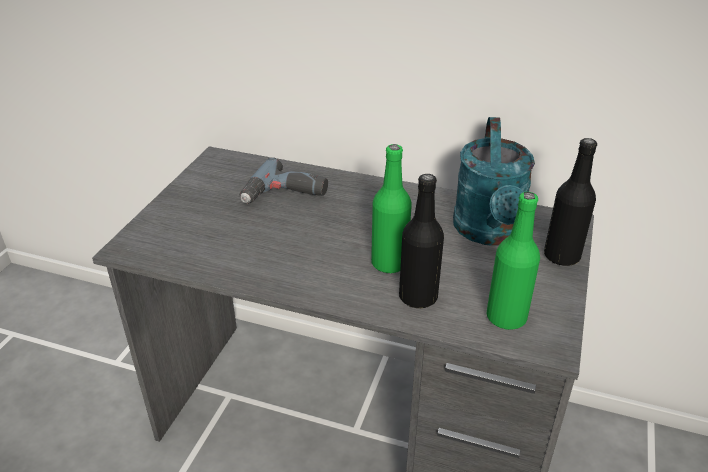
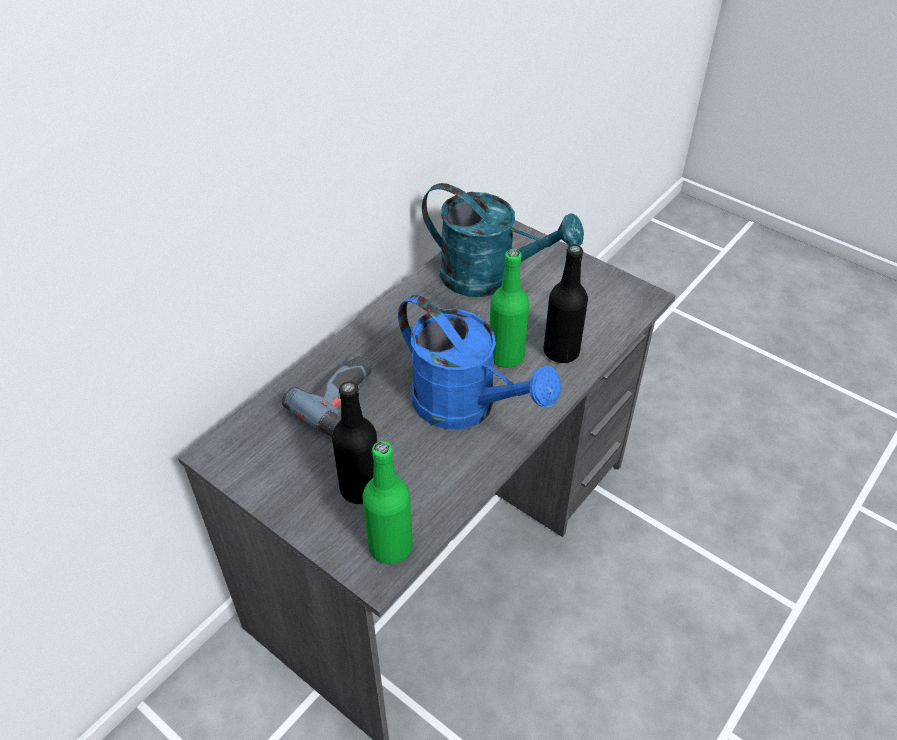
camera: 70 degrees left, 10 degrees up
green bottle [487,192,540,330] -> green bottle moved to [362,441,413,564]
black bottle [544,138,597,266] -> black bottle moved to [332,382,377,504]
none -> blue watering can [398,295,561,430]

